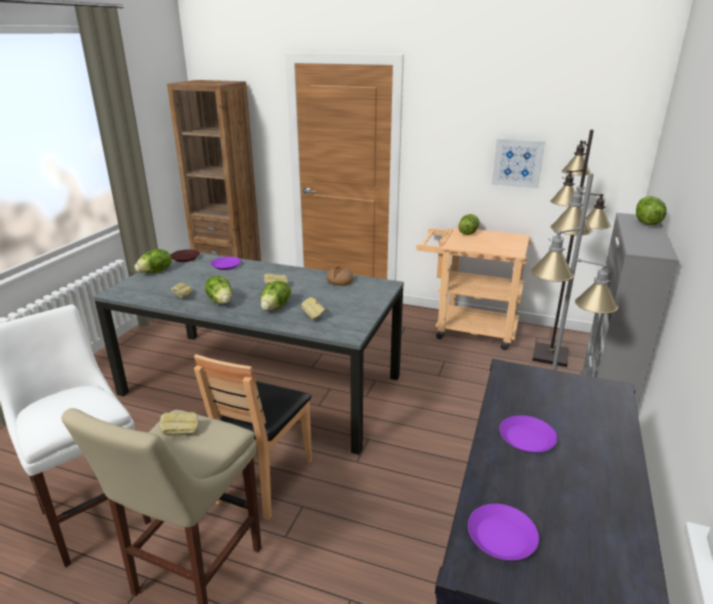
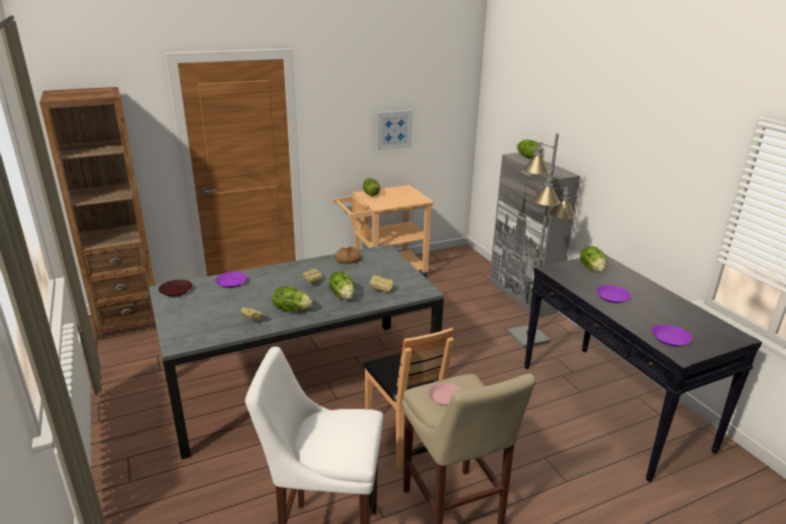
camera: 45 degrees left, 0 degrees up
lettuce [134,249,172,273] -> lettuce moved to [580,246,606,272]
bread [159,412,198,436] -> pink plate [428,382,461,405]
black floor lamp [532,129,611,367] -> none

